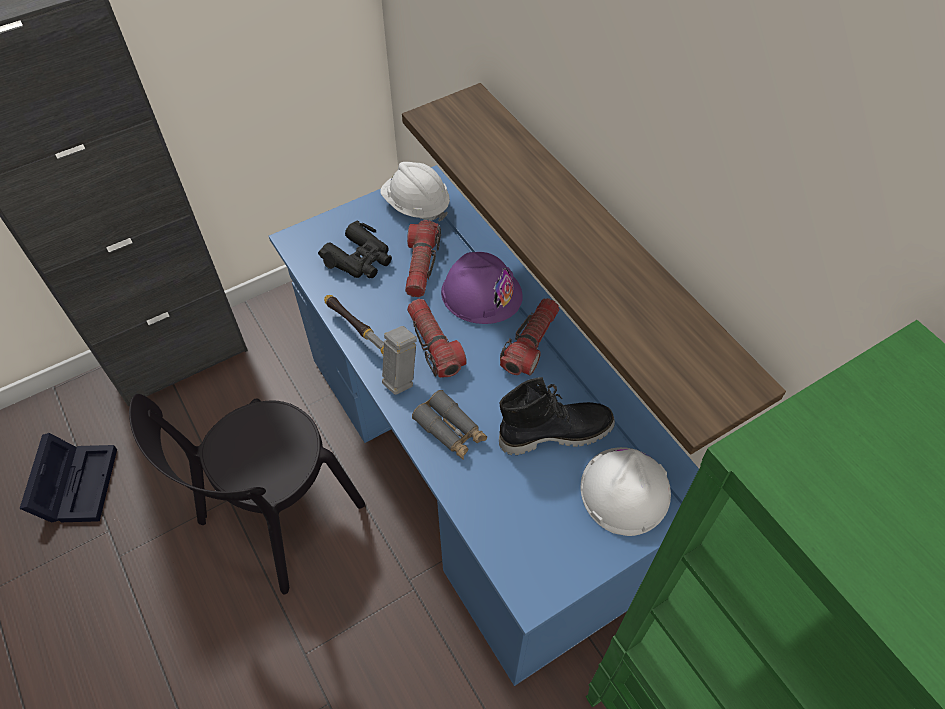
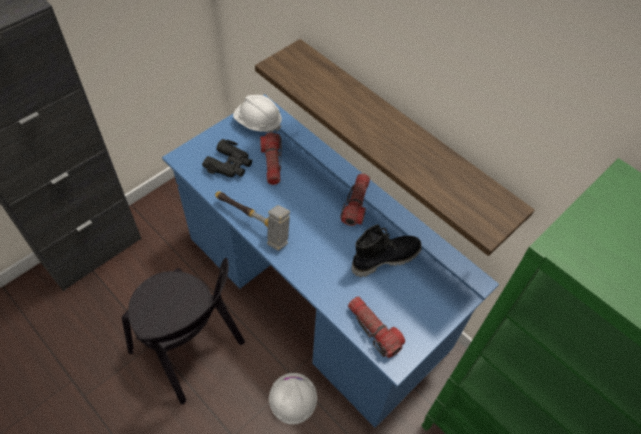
camera: 15 degrees left, 0 degrees up
black storage box [19,433,117,523] -> none
black chair [129,394,365,595] -> black chair turned 75 degrees counterclockwise [122,258,245,405]
flashlight [407,299,467,378] -> flashlight moved to [348,296,405,358]
grey binoculars [412,390,487,460] -> none
purple hard hat [441,252,523,324] -> none
white hard hat [581,447,671,536] -> white hard hat moved to [269,373,317,424]

